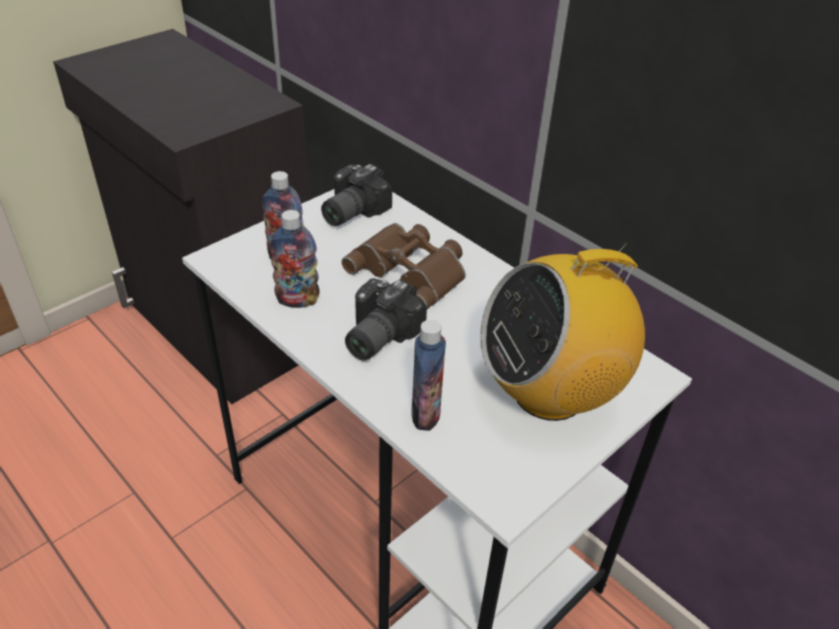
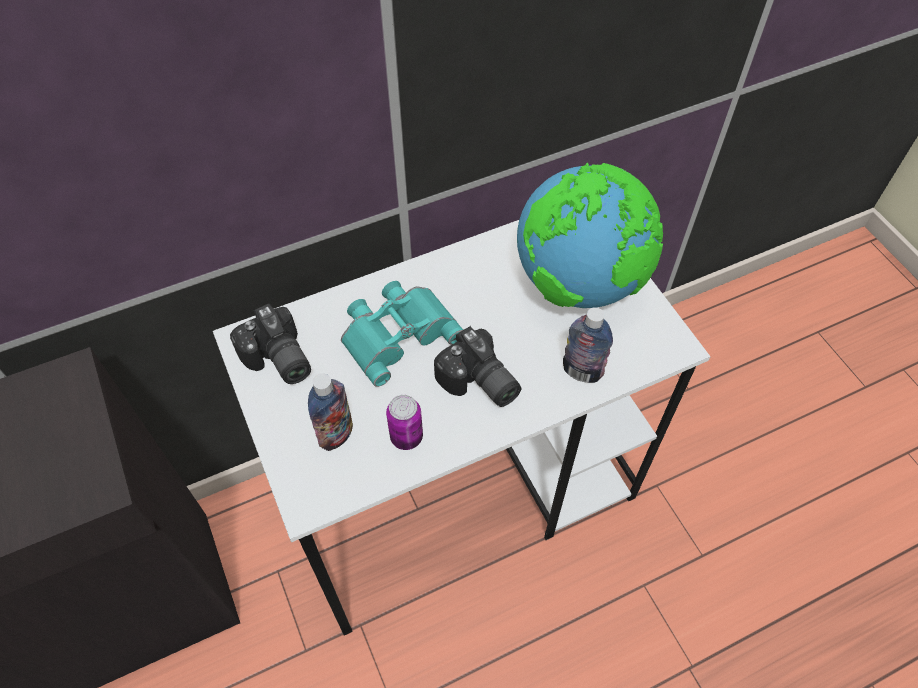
camera: 70 degrees left, 15 degrees up
bottle [270,210,320,308] -> can [386,395,423,450]
brown binoculars [342,223,466,309] -> turquoise binoculars [341,281,463,387]
radio [480,242,645,421] -> globe [517,163,663,308]

